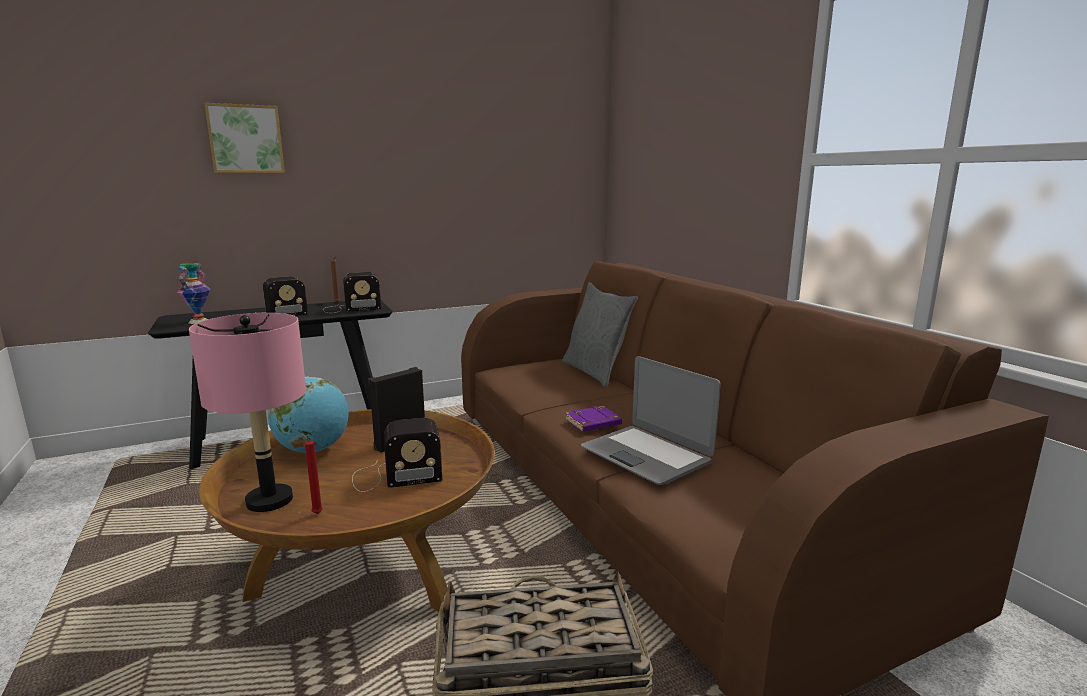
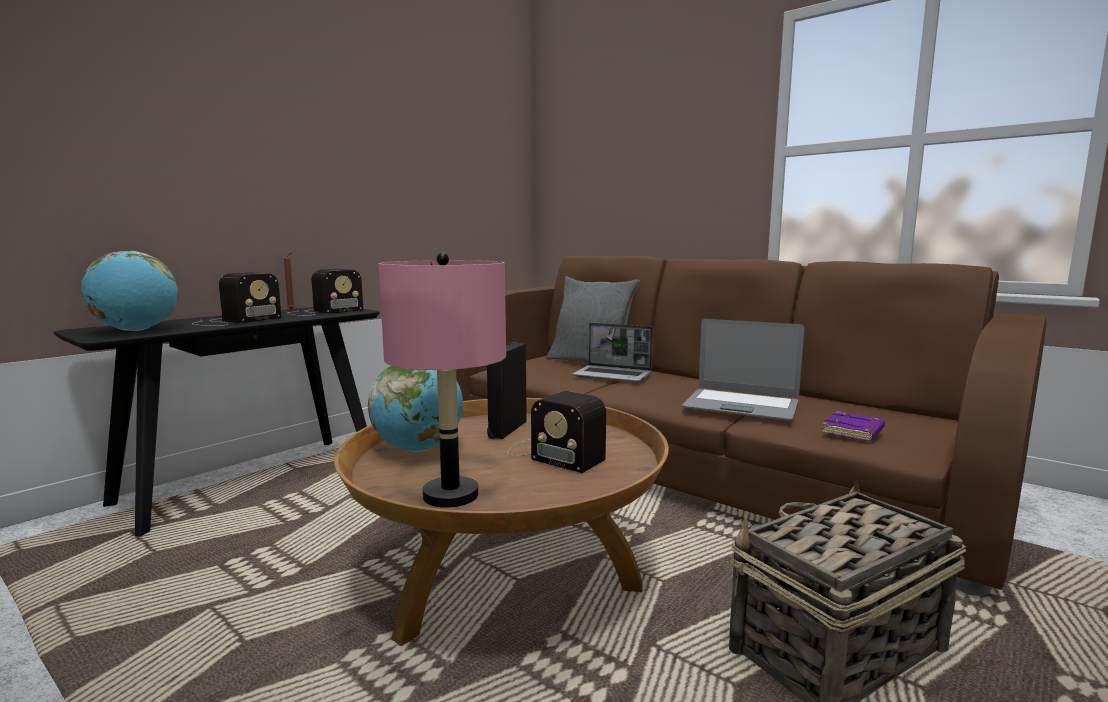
camera: 25 degrees left, 5 degrees down
vase [177,263,210,324] -> globe [81,251,179,331]
picture [205,103,285,173] -> none
red candle [300,433,323,514] -> none
radio [352,418,442,492] -> radio turned 75 degrees clockwise [507,391,606,473]
purple book [565,406,622,432] -> purple book moved to [822,411,885,441]
none -> laptop [572,323,653,383]

